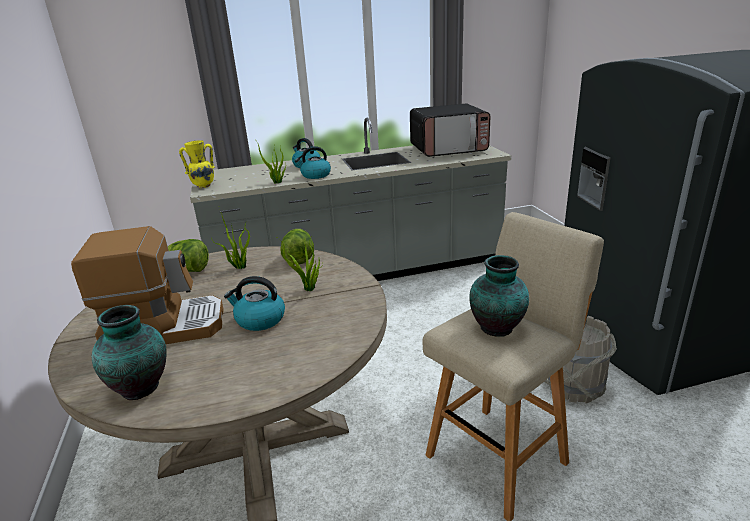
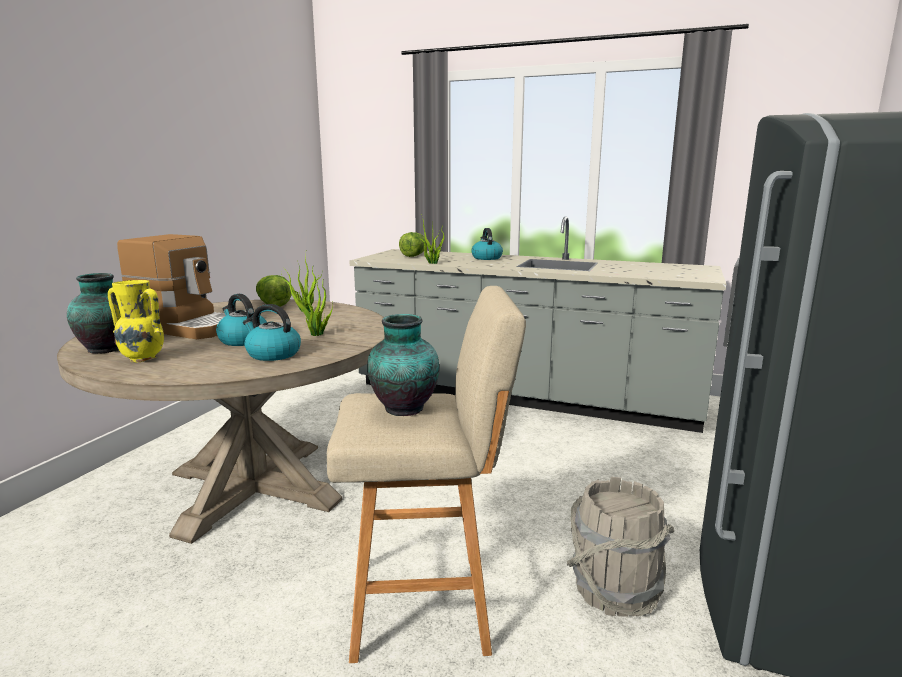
camera: 35 degrees right, 10 degrees down
yellow vase [179,140,215,188] -> yellow vase moved to [108,280,164,362]
lettuce [281,229,314,265] -> lettuce moved to [399,232,427,257]
kettle [295,146,331,179] -> kettle moved to [243,304,301,361]
microwave [410,104,490,157] -> none

